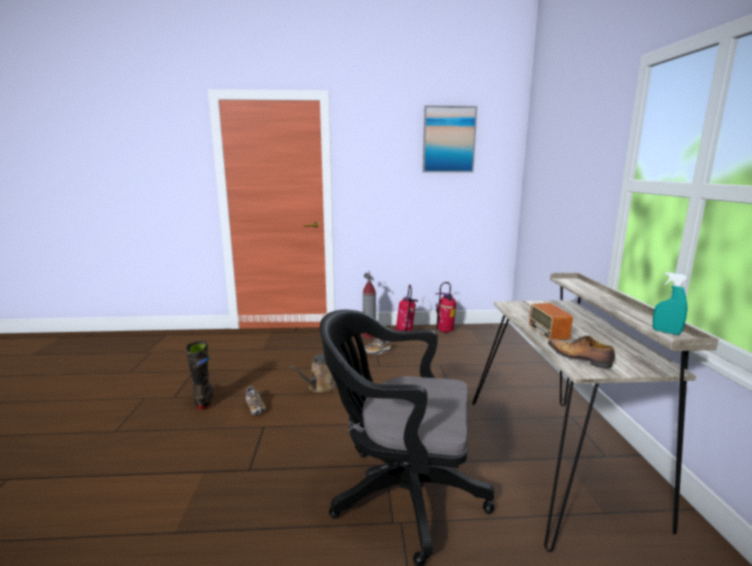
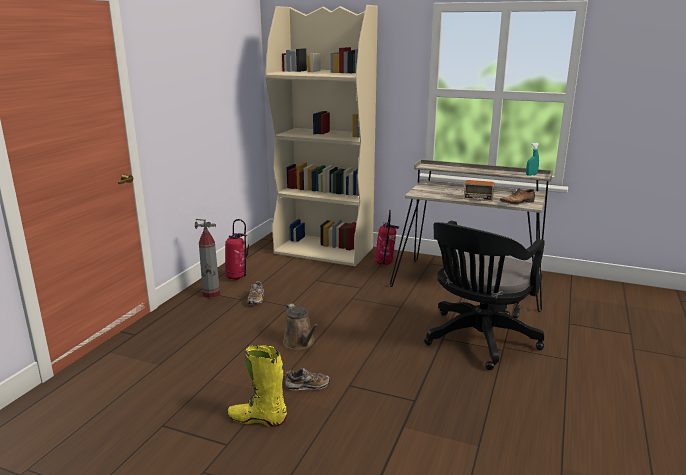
camera: 65 degrees left, 5 degrees up
black boot [186,340,215,410] -> yellow boot [228,345,287,427]
picture [423,106,477,173] -> none
fire extinguisher [435,282,456,333] -> fire extinguisher moved to [374,210,399,265]
none -> beige bookcase [265,5,378,266]

